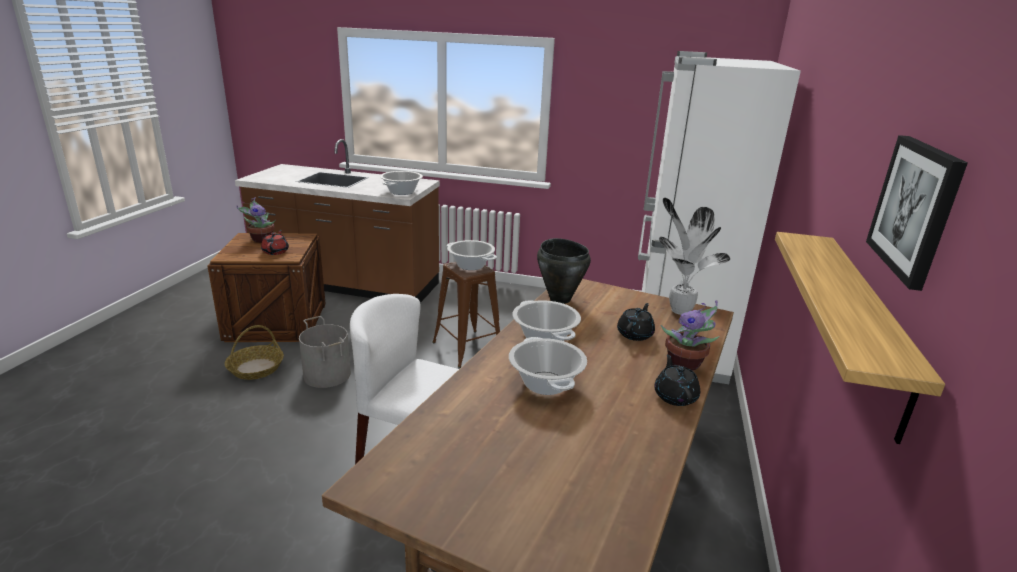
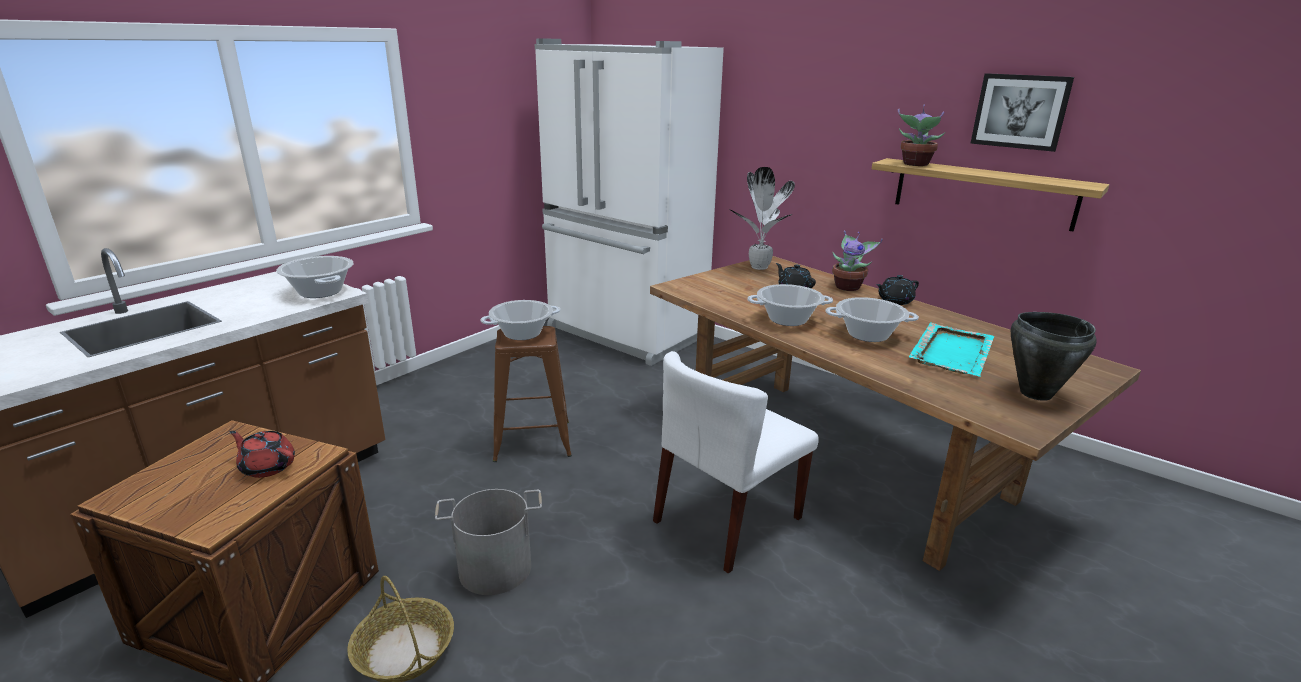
camera: 65 degrees left, 0 degrees up
potted plant [236,197,275,243] -> potted plant moved to [898,105,945,166]
black cooking pot [537,238,591,304] -> black cooking pot moved to [1011,312,1097,401]
black teapot [654,354,700,406] -> black teapot turned 45 degrees counterclockwise [876,275,919,305]
none -> turquoise tray [909,323,994,377]

